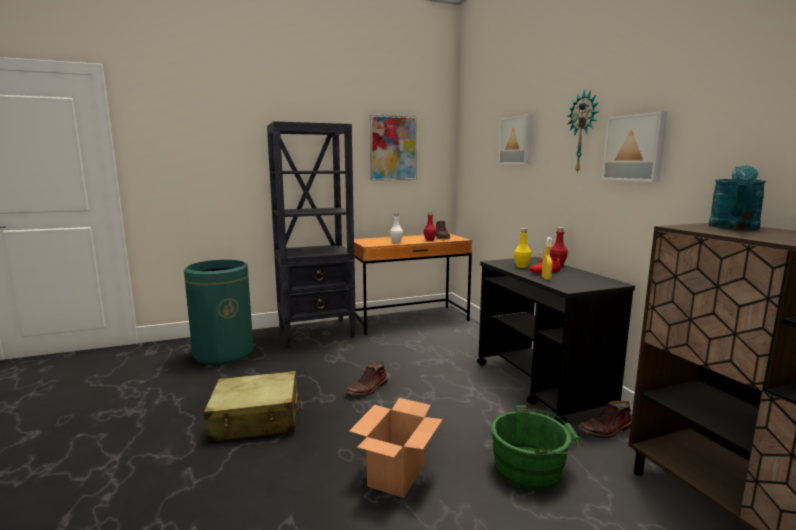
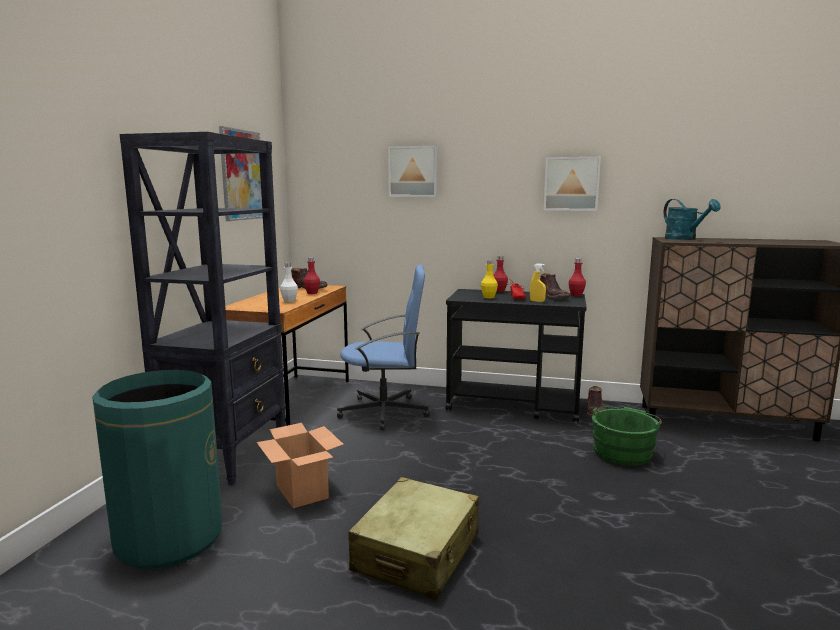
camera: 55 degrees left, 0 degrees up
brown boot [345,362,388,396] -> brown boot moved to [540,273,569,299]
cardboard box [349,398,443,498] -> cardboard box moved to [256,423,344,508]
wall clock [567,90,599,174] -> none
none -> blue office chair [337,265,430,431]
none -> red bottle [569,258,586,296]

